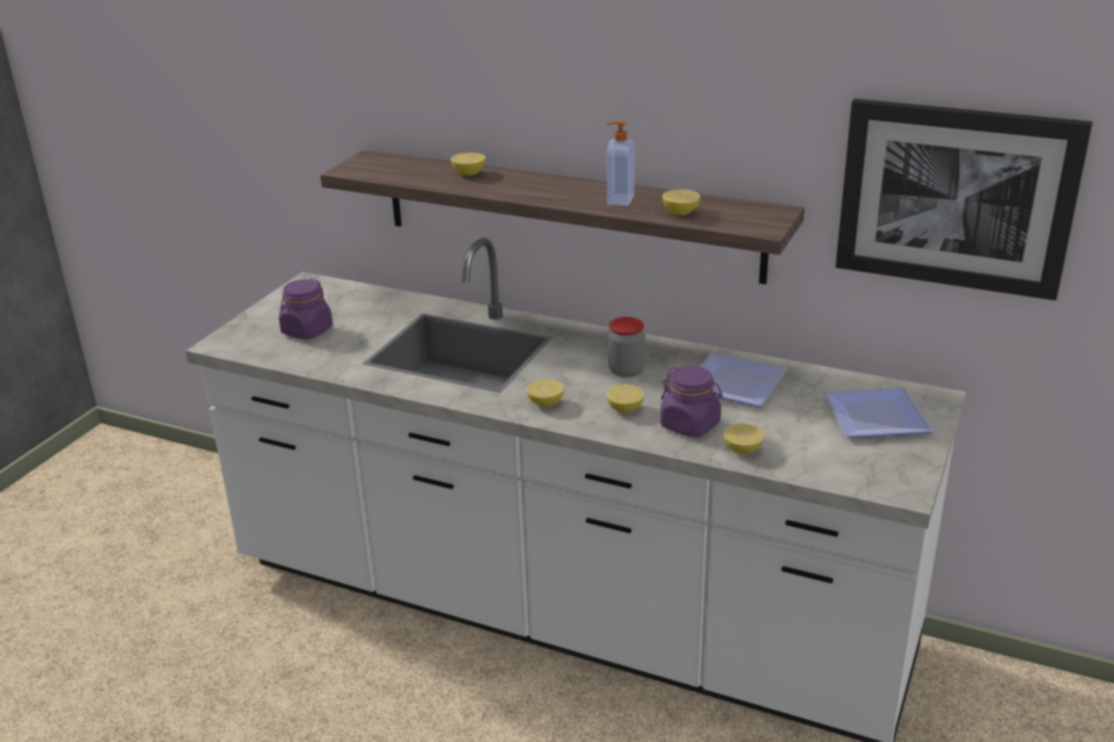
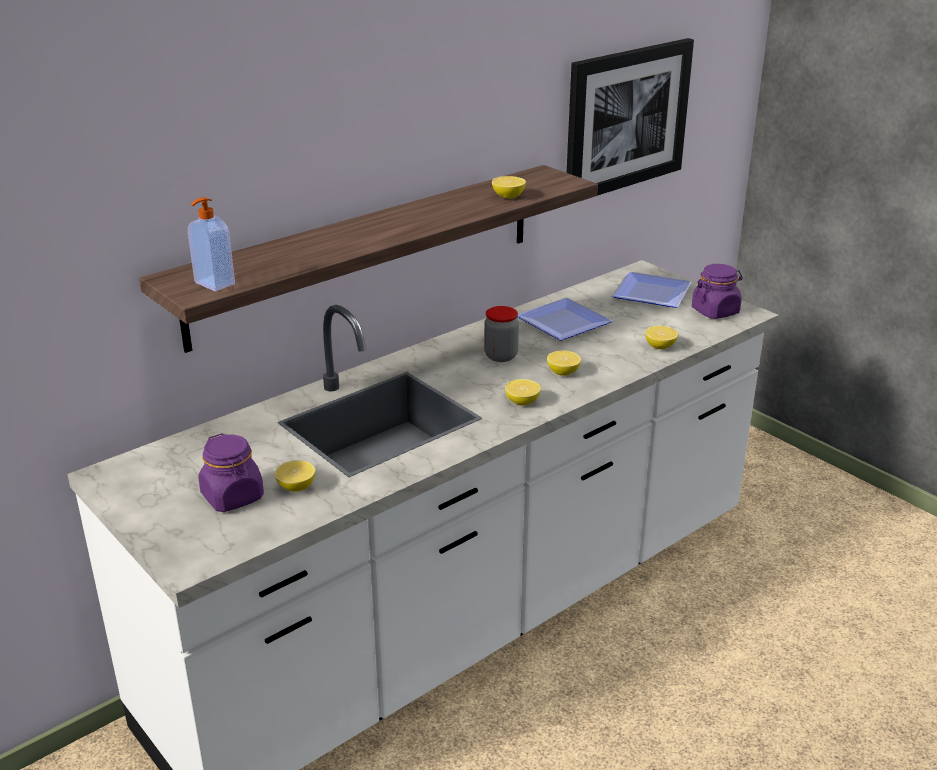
camera: 65 degrees left, 0 degrees up
lemon [451,153,485,175] -> lemon moved to [274,460,315,492]
soap dispenser [606,121,635,206] -> soap dispenser moved to [188,197,235,291]
purple jar [660,366,723,438] -> purple jar moved to [692,264,742,319]

